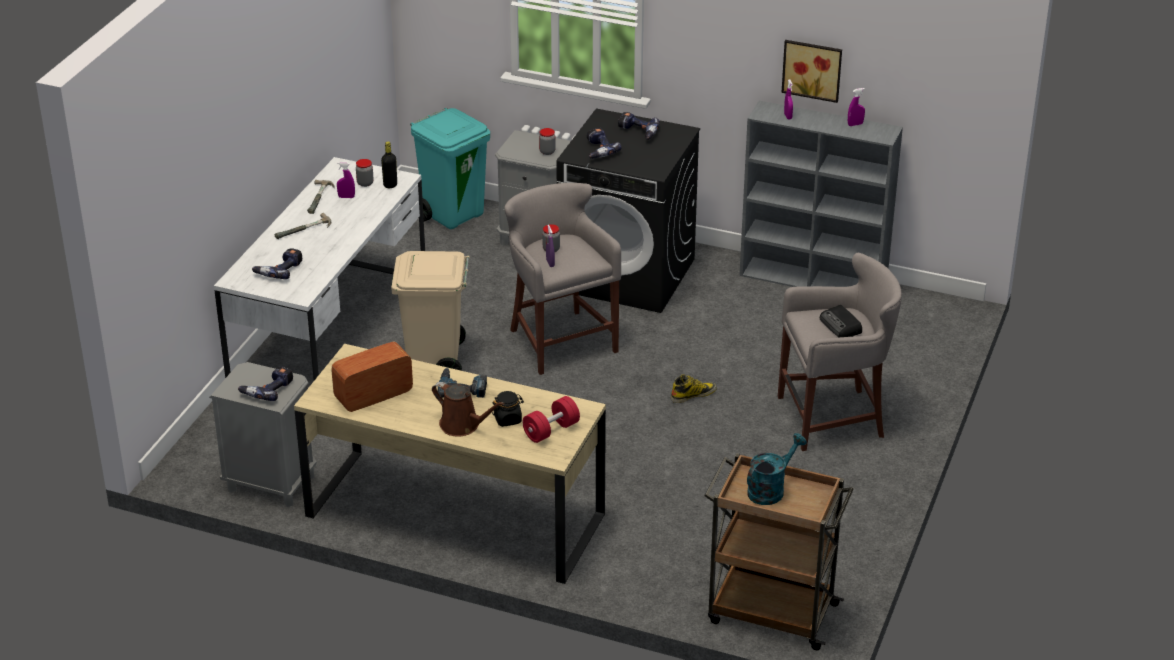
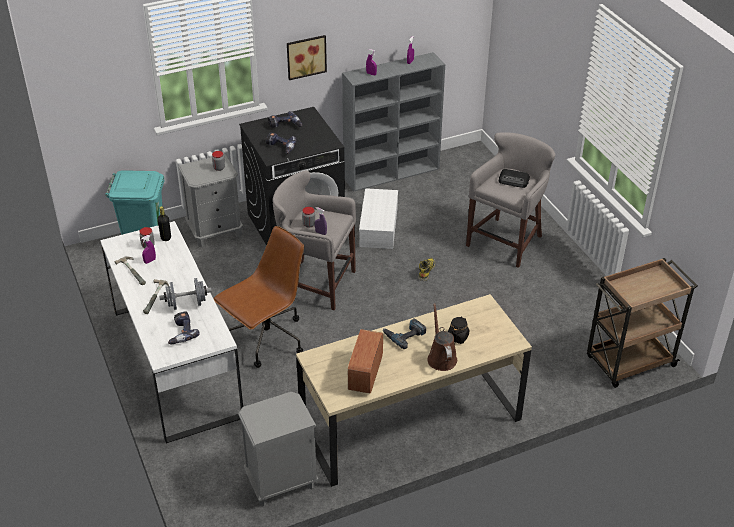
camera: 45 degrees left, 5 degrees up
power drill [238,367,293,401] -> none
beige trash can [391,251,470,371] -> brown office chair [213,226,304,368]
brown watering can [432,382,505,437] -> brown watering can turned 90 degrees counterclockwise [427,303,457,371]
red dumbbell [523,396,580,443] -> none
turquoise watering can [747,433,807,505] -> none
picture [781,40,842,103] -> picture moved to [287,35,327,80]
none -> grey dumbbell [159,278,212,310]
none -> white storage box [359,188,398,249]

